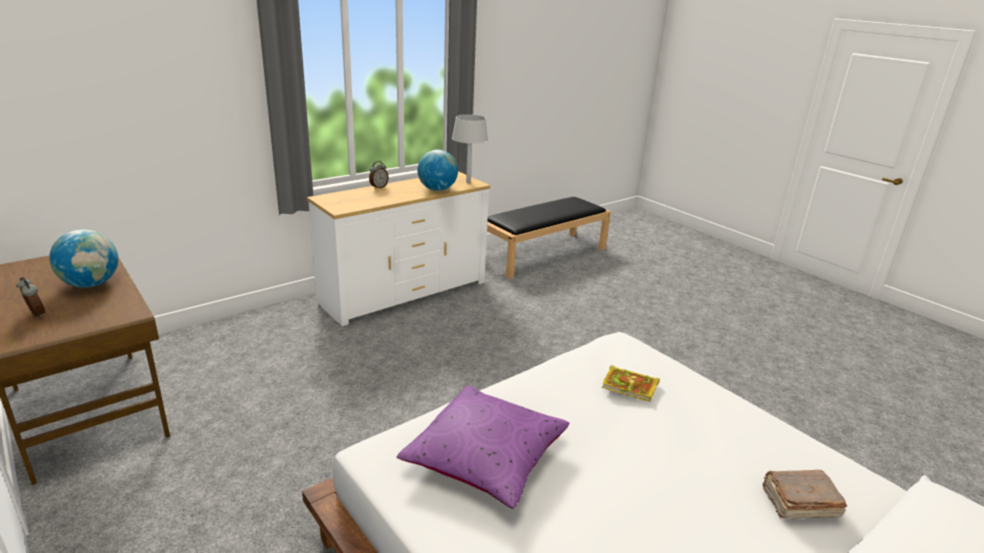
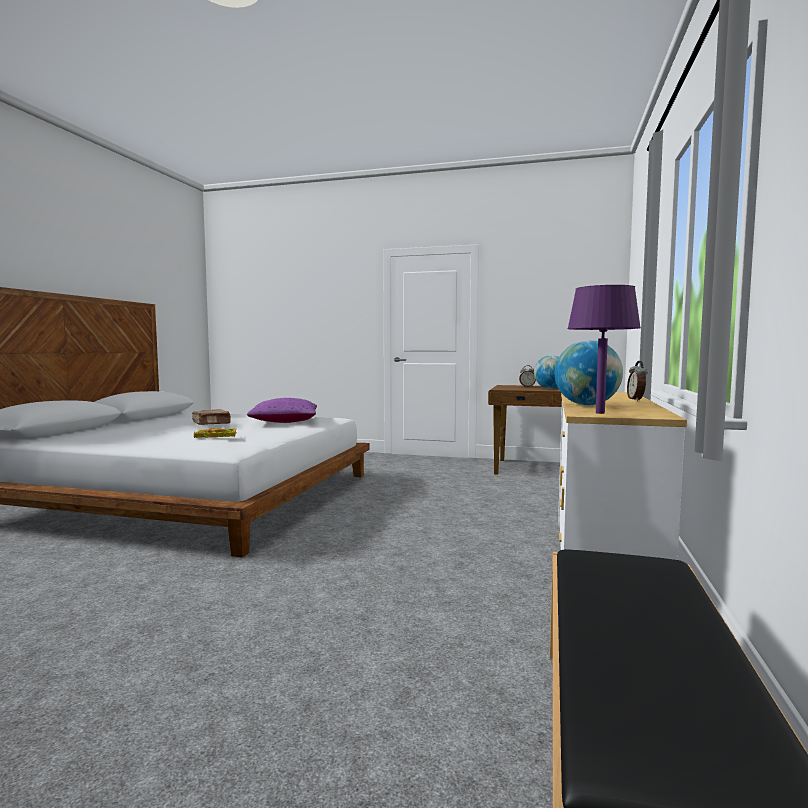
camera: 145 degrees right, 20 degrees down
grey table lamp [452,114,488,183] -> purple table lamp [567,285,641,414]
brown book [763,470,847,518] -> brown book moved to [192,409,231,425]

